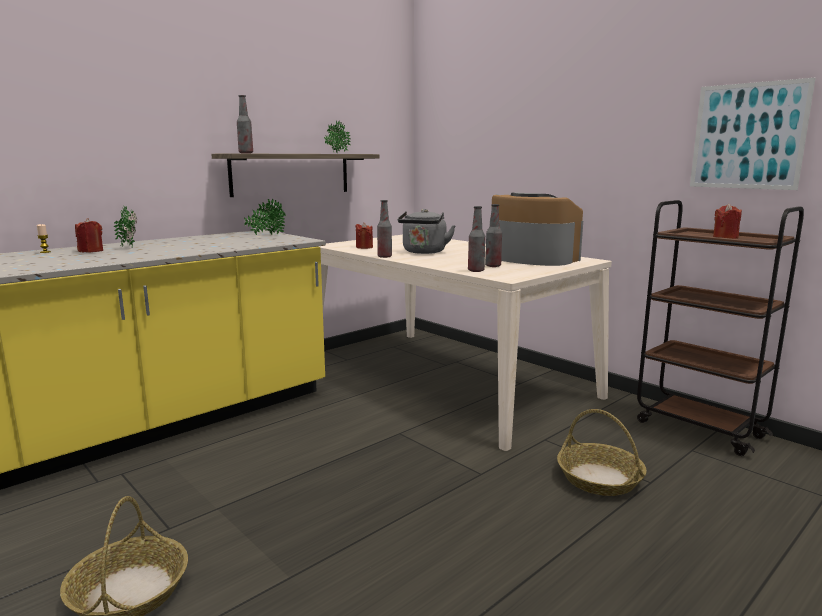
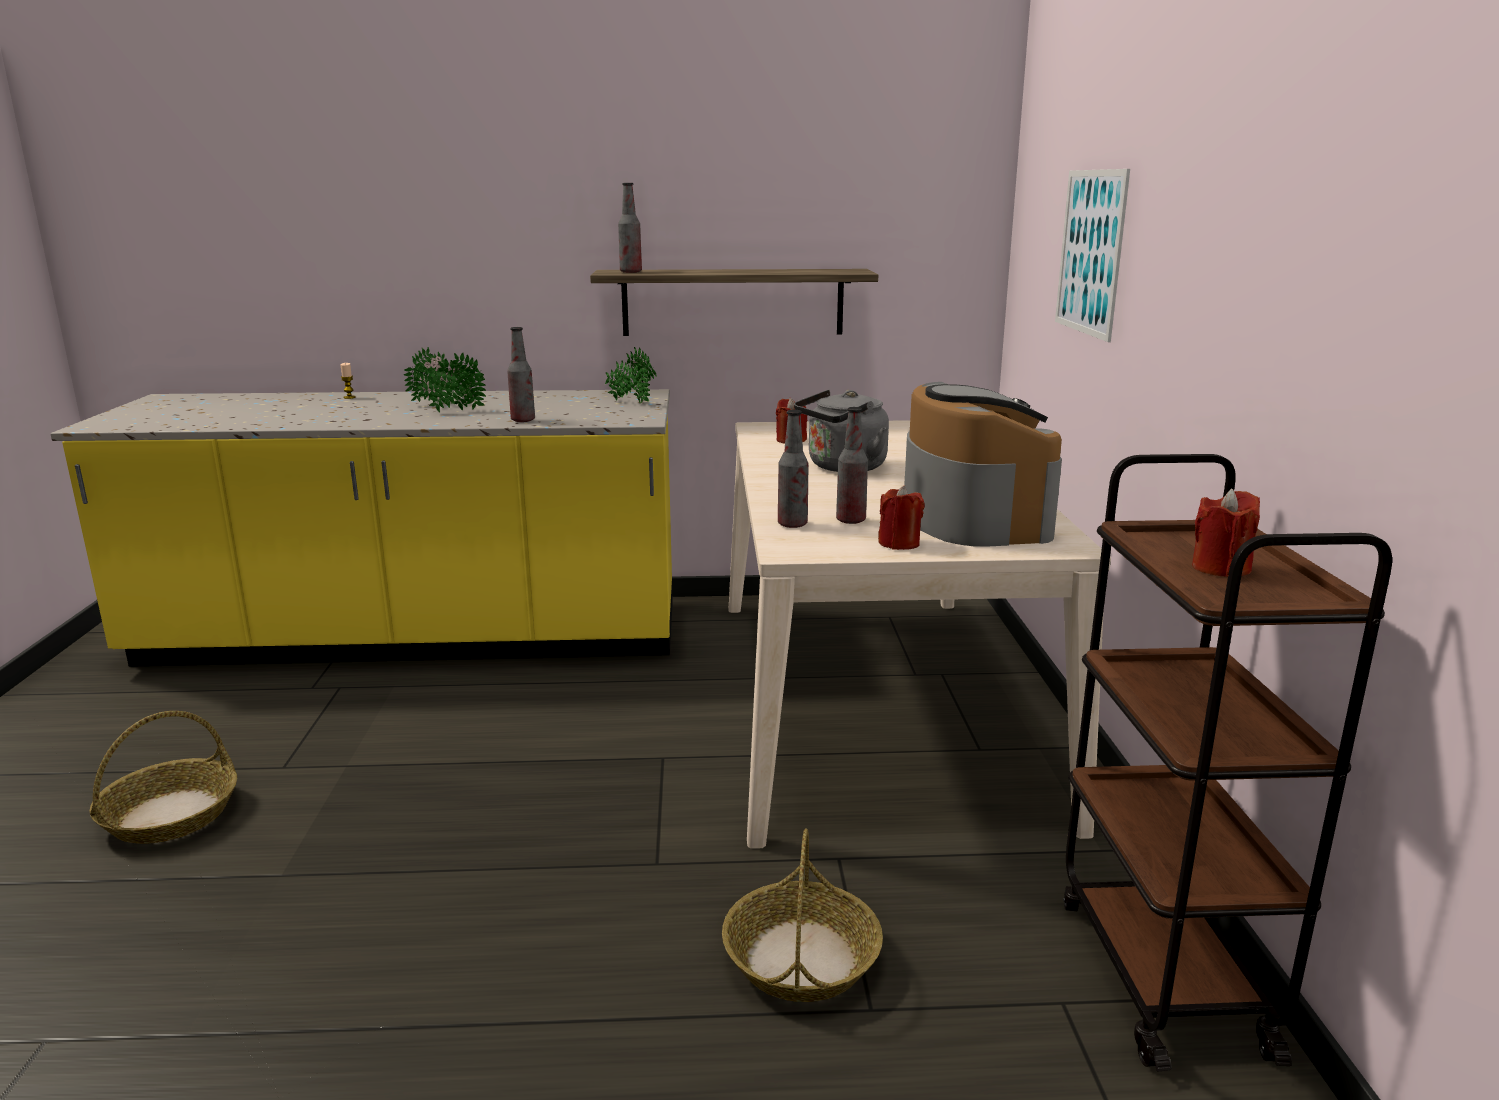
camera: 40 degrees right, 5 degrees up
red candle [75,218,103,253] -> red candle moved to [878,486,924,550]
potted plant [324,120,351,154] -> potted plant moved to [416,352,486,412]
bottle [377,200,392,258] -> bottle moved to [507,327,535,422]
picture [690,78,815,190] -> picture moved to [1055,169,1130,342]

